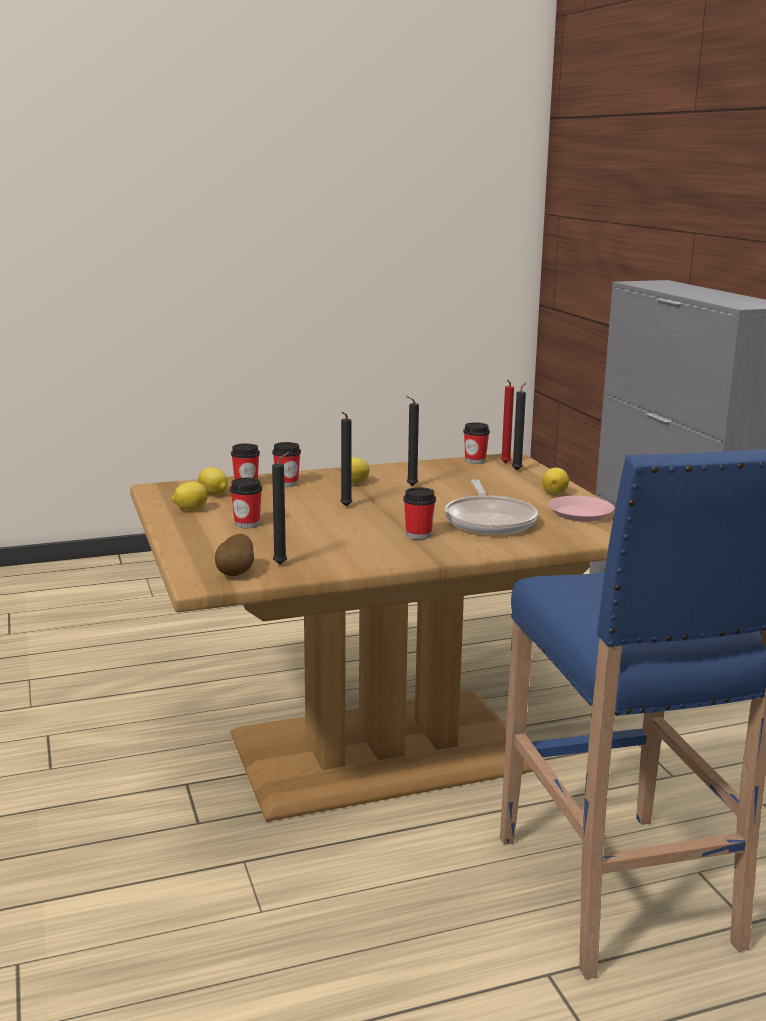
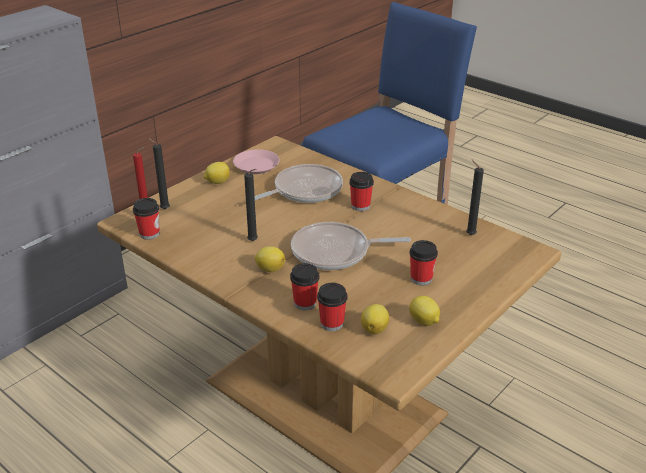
camera: 120 degrees left, 15 degrees up
potato [215,534,254,576] -> none
black candle [340,412,352,506] -> frying pan [291,222,411,270]

